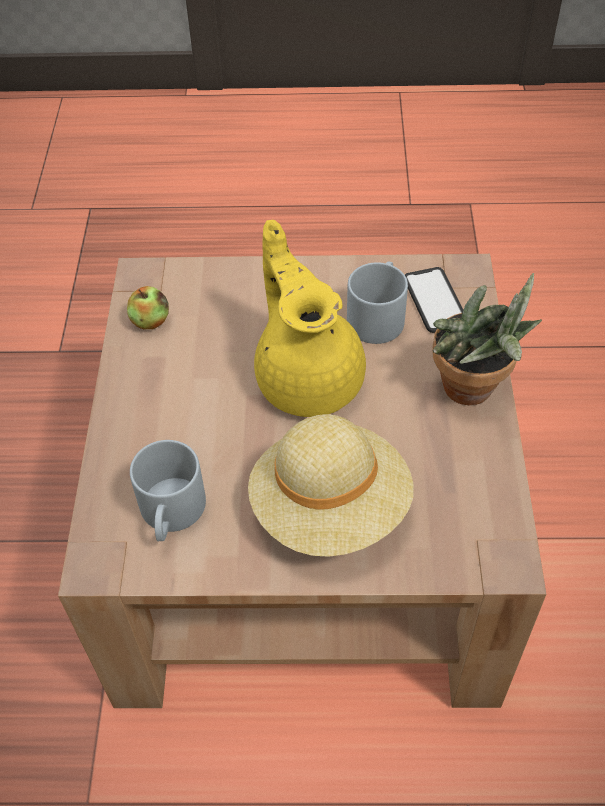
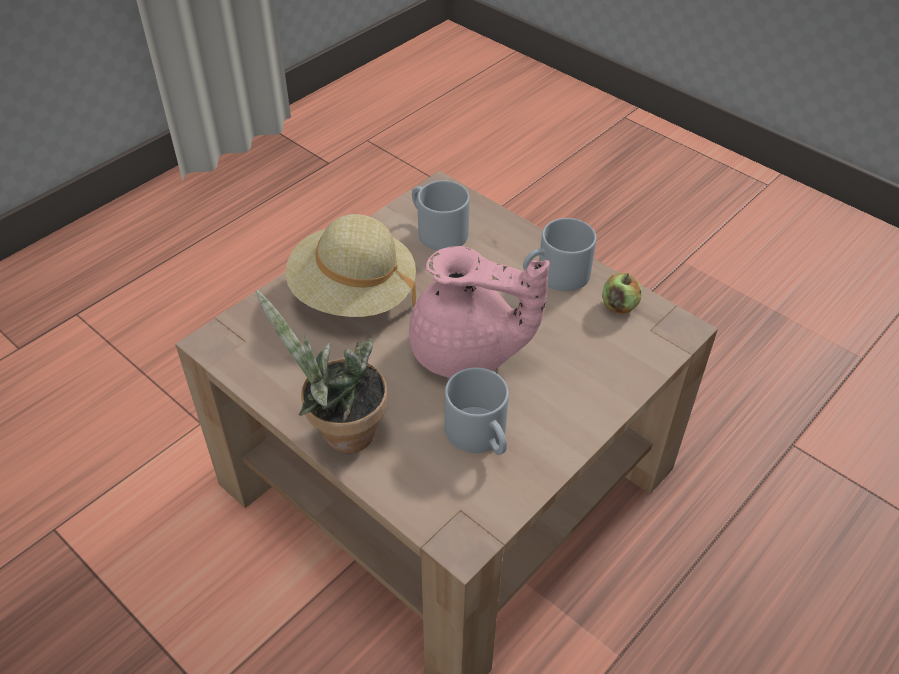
camera: 130 degrees right, 5 degrees down
yellow teapot [254,220,366,417] -> pink teapot [409,246,550,378]
phone [405,267,463,333] -> none
none -> grey mug [523,218,596,291]

